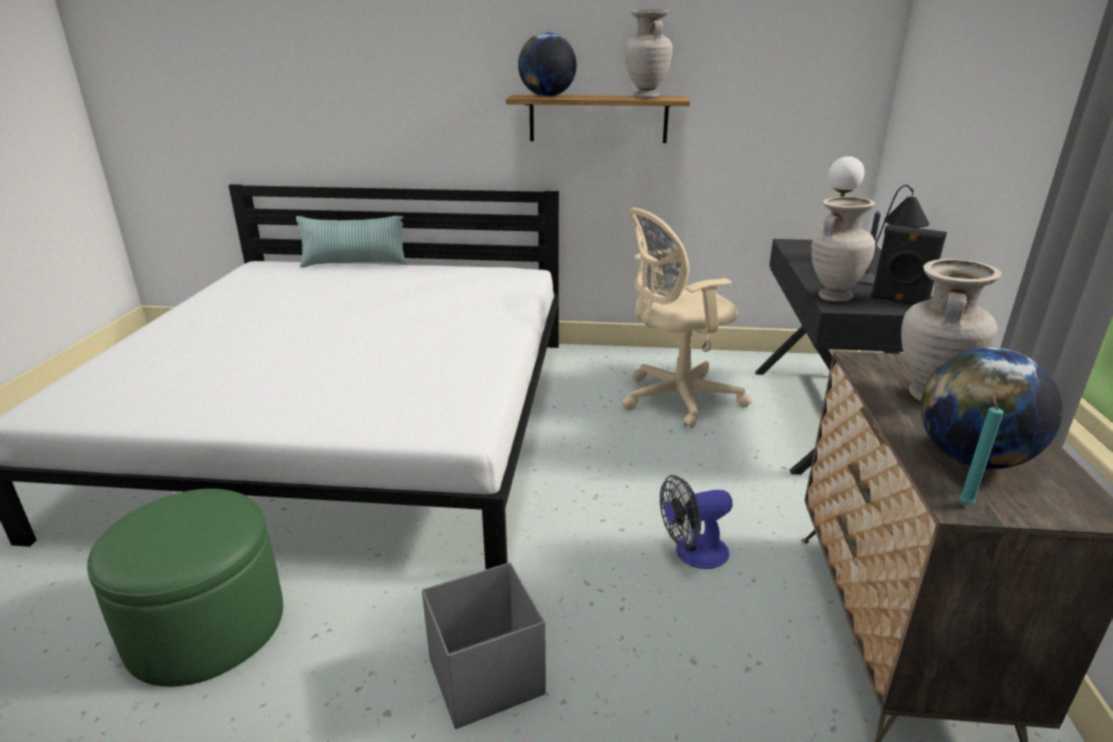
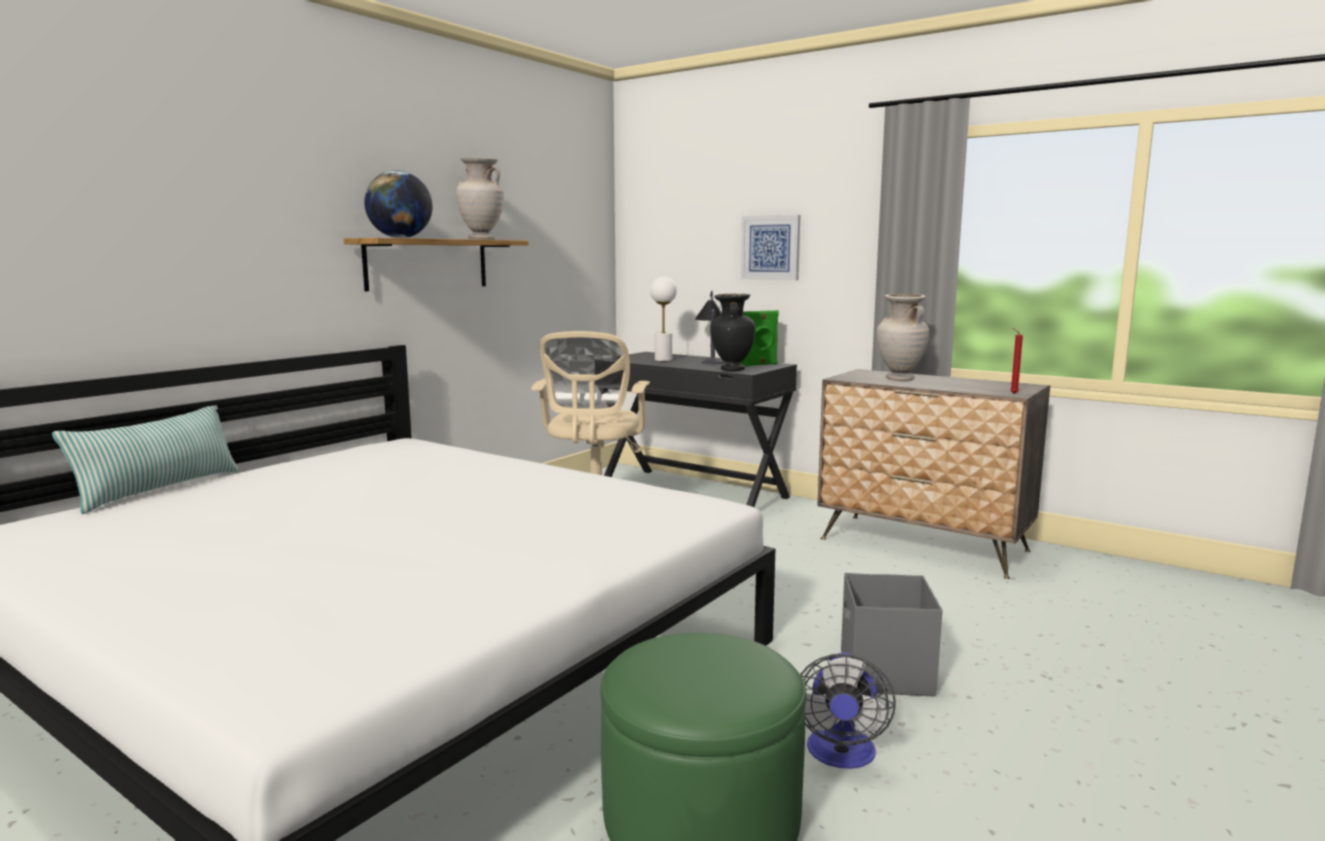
camera: 60 degrees left, 15 degrees down
fan [660,475,733,569] -> fan moved to [800,652,896,769]
beige vase [811,197,875,302] -> black vase [710,294,755,371]
black speaker [870,224,947,305] -> green speaker [740,310,779,367]
globe [920,348,1062,469] -> none
turquoise candle [959,393,1003,505] -> red candle [1010,328,1023,394]
none -> picture [741,215,800,281]

